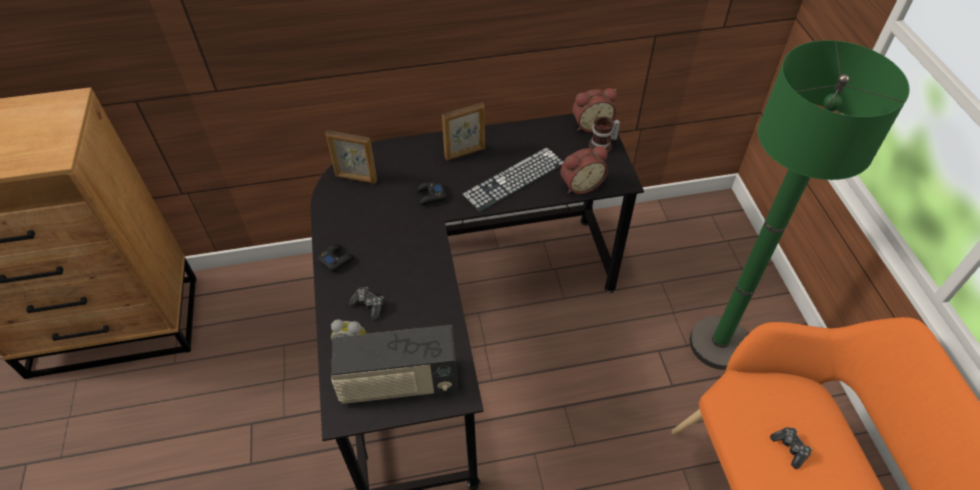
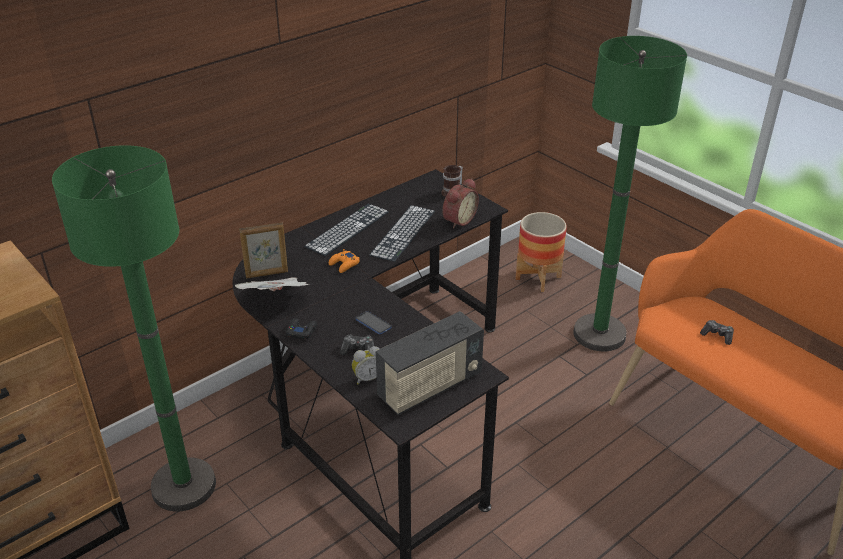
camera: 30 degrees left, 15 degrees down
black game controller [417,180,446,205] -> orange game controller [329,249,360,273]
picture frame [442,103,485,161] -> keyboard [304,204,389,256]
alarm clock [572,88,617,133] -> none
none -> green floor lamp [52,145,216,512]
none -> newspaper [235,277,310,291]
none -> phone [356,311,392,334]
none -> planter [515,212,567,292]

